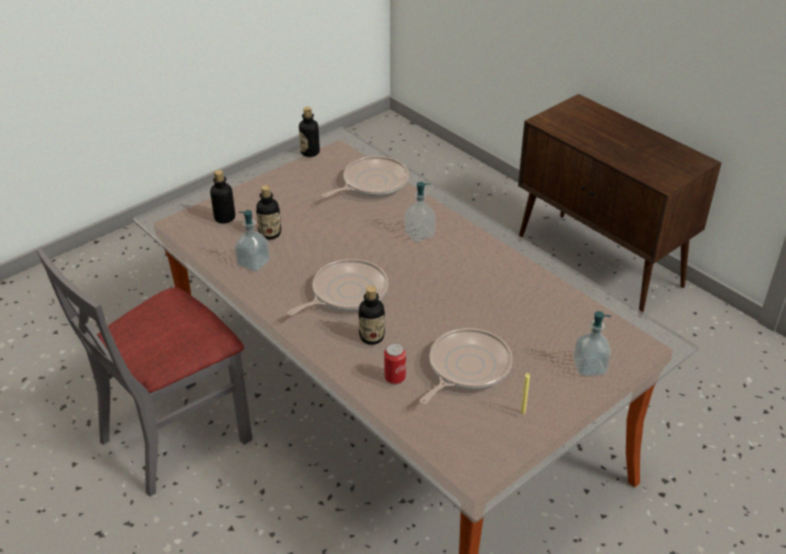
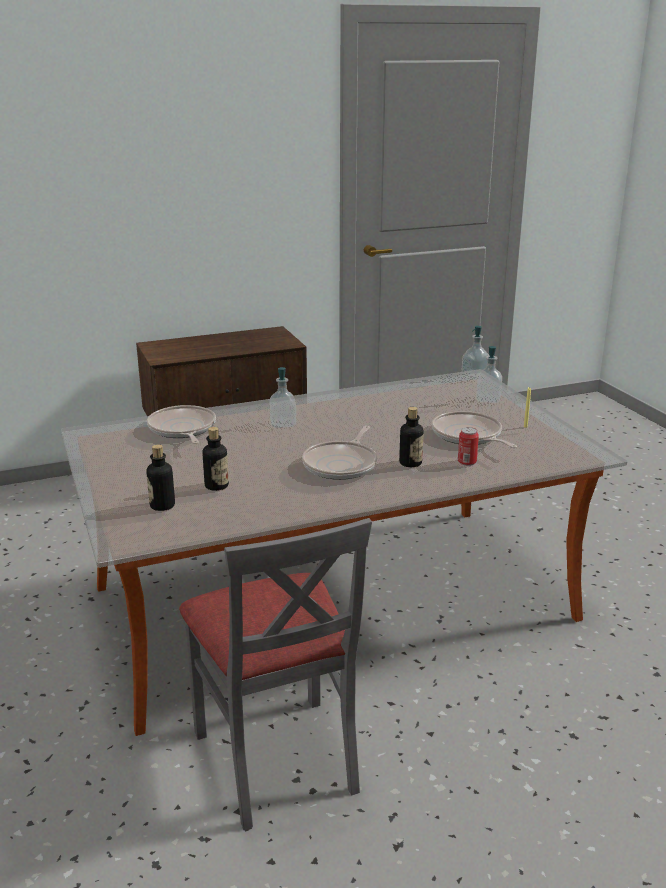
camera: 70 degrees left, 15 degrees down
soap dispenser [235,210,270,272] -> soap dispenser moved to [461,326,489,380]
frying pan [287,259,388,316] -> frying pan turned 135 degrees counterclockwise [302,426,377,480]
bottle [299,107,320,157] -> none

